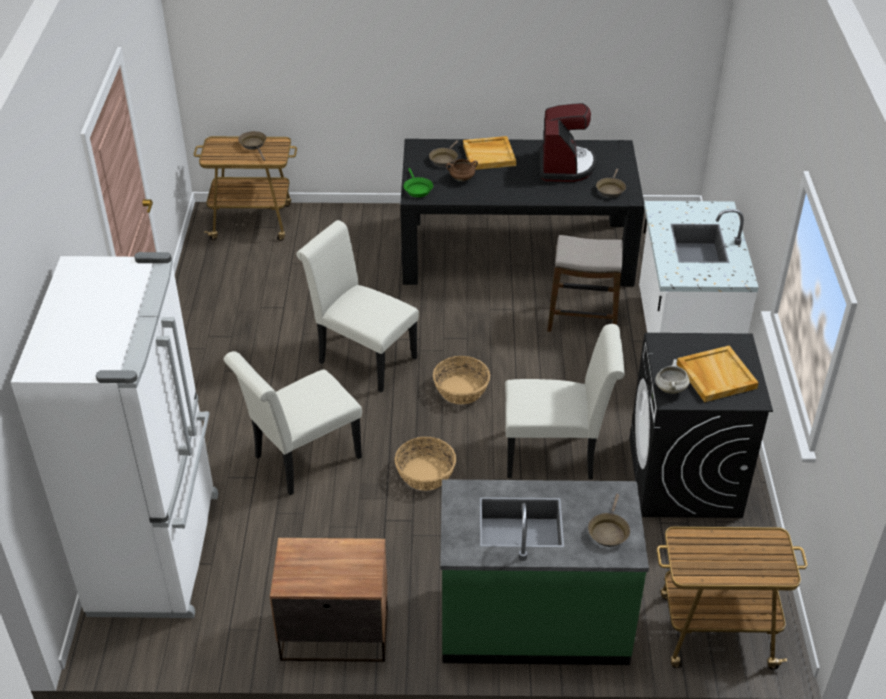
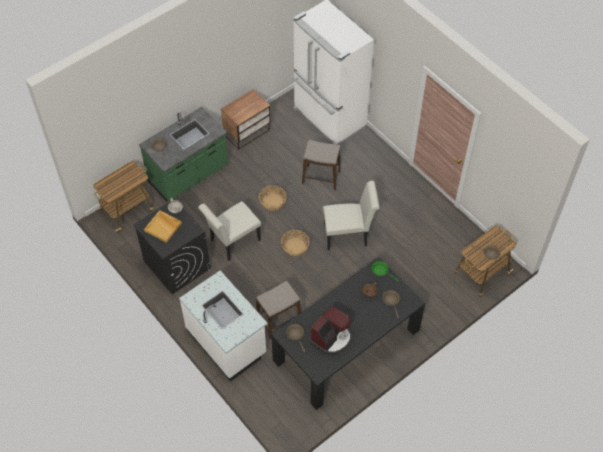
camera: 140 degrees right, 15 degrees up
white chair [224,351,362,495] -> stool [302,140,341,190]
beige tray [463,136,516,170] -> none
coffee machine [540,103,596,182] -> coffee machine turned 105 degrees counterclockwise [310,306,352,355]

